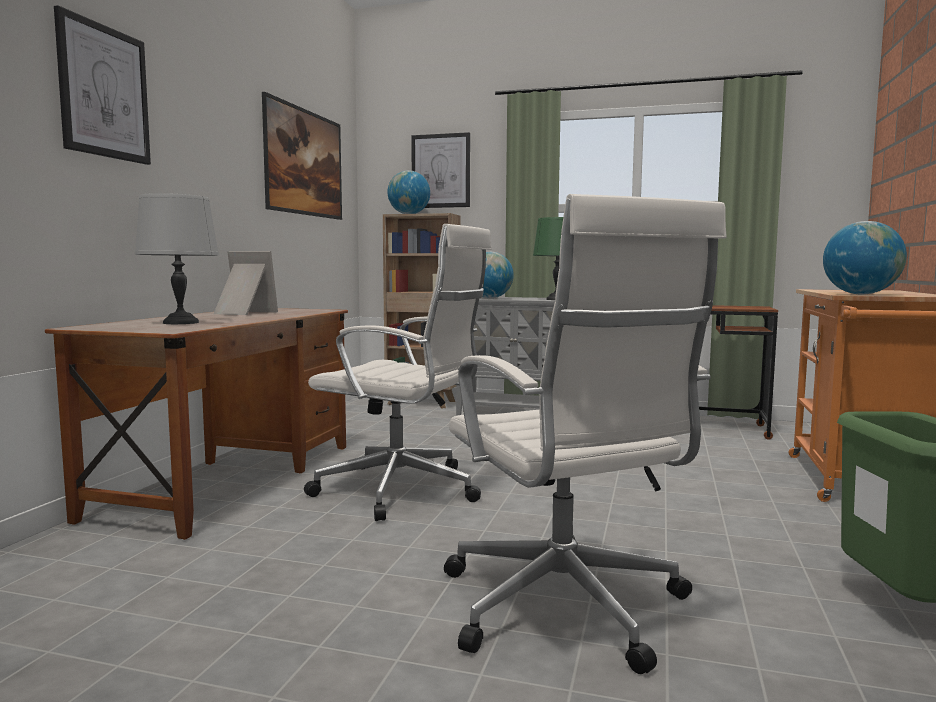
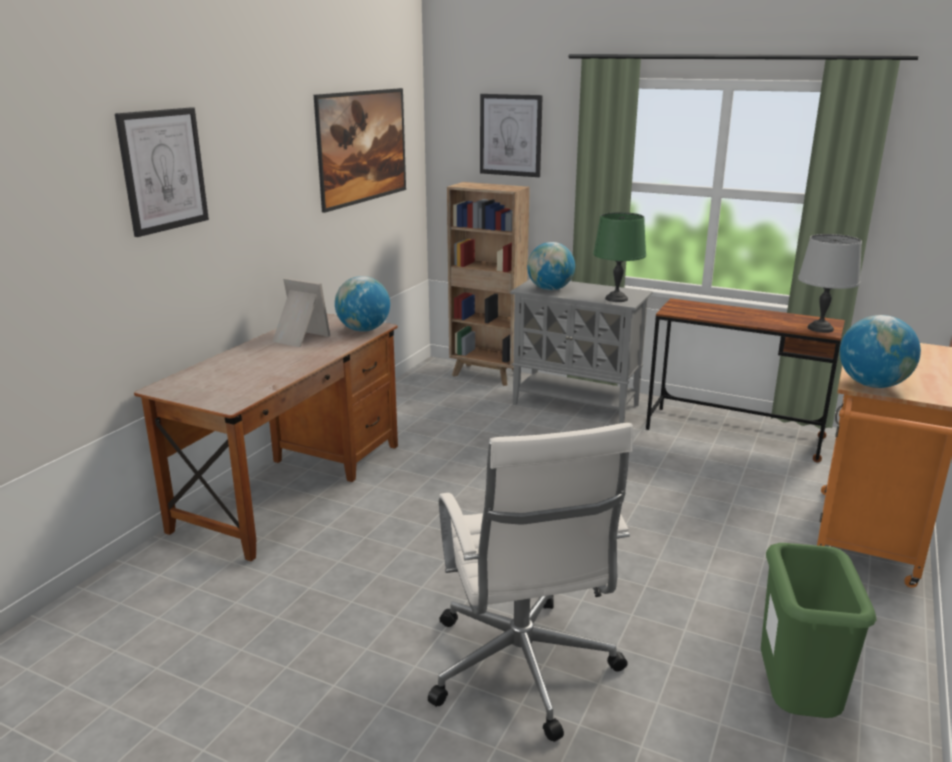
camera: 10 degrees right, 15 degrees up
grey table lamp [135,193,219,324] -> grey table lamp moved to [798,234,862,333]
white office chair [304,224,492,521] -> none
globe [388,170,430,214] -> globe moved to [335,276,390,332]

